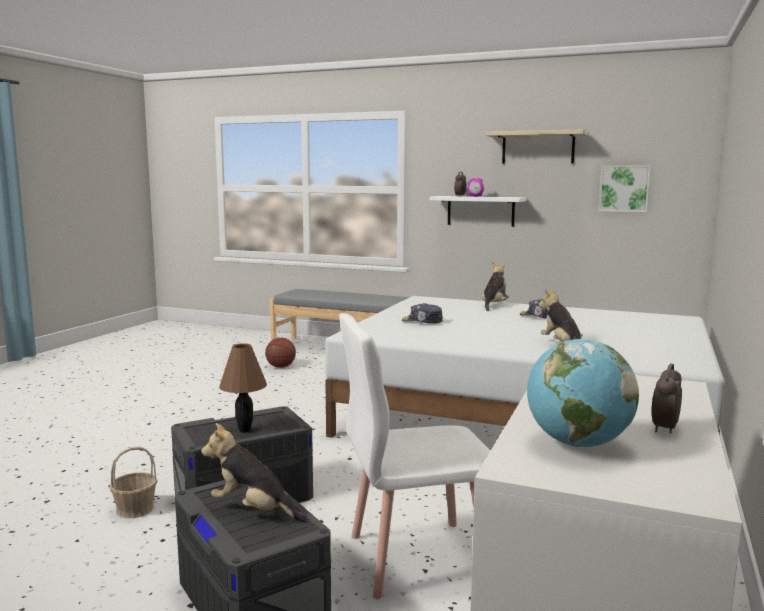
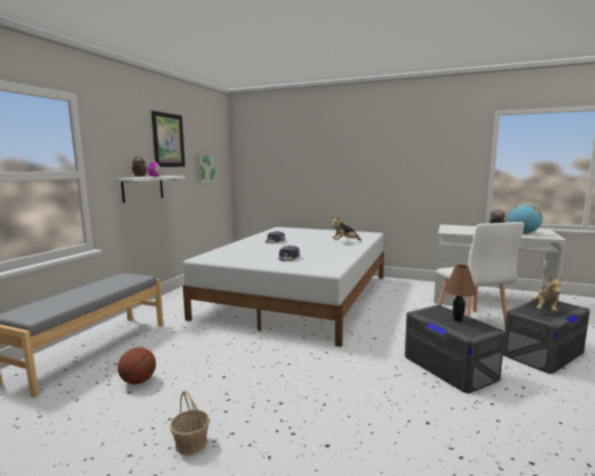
camera: 90 degrees left, 0 degrees up
basket [109,446,157,518] -> basket moved to [170,391,210,455]
plush toy [482,262,509,311] -> none
beige shelf [485,129,588,164] -> picture [151,111,185,167]

